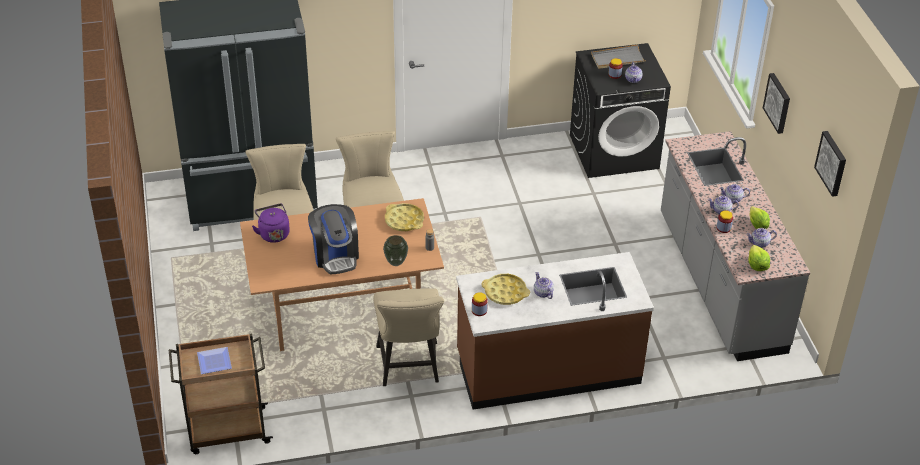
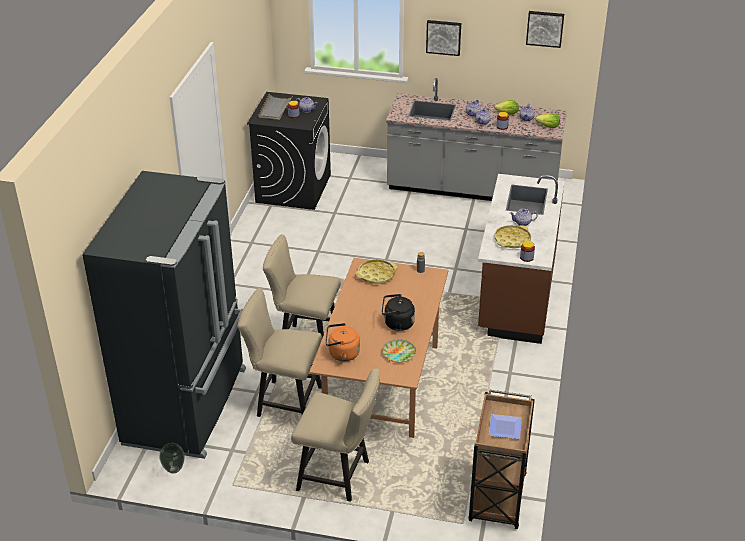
camera: 65 degrees left, 5 degrees down
purple kettle [252,204,290,243] -> orange kettle [325,323,360,362]
coffee machine [308,204,359,274] -> black kettle [382,294,415,331]
beige chair [373,288,444,386] -> beige chair moved to [291,368,380,502]
vase [383,235,408,266] -> vase moved to [159,443,185,474]
none -> plate [382,339,416,362]

